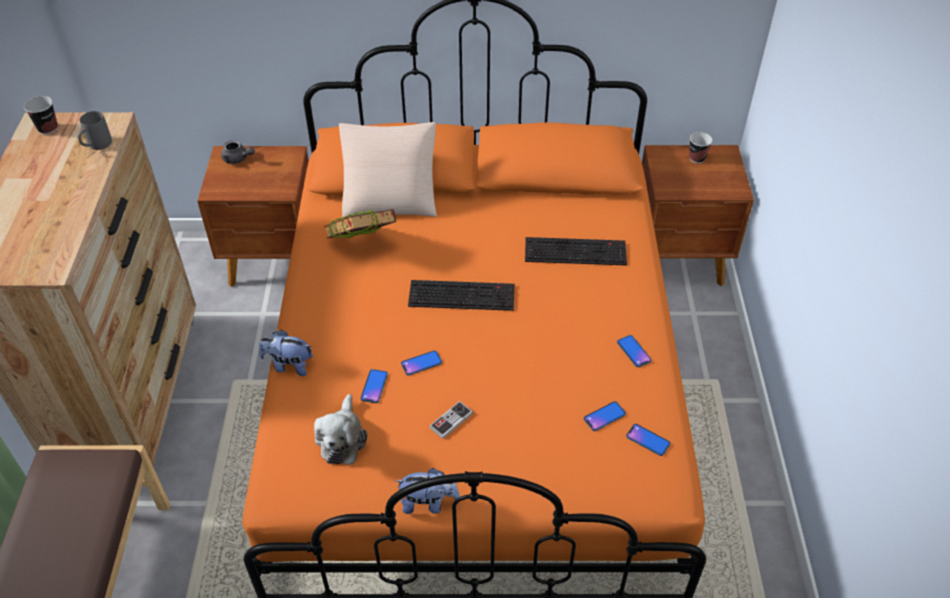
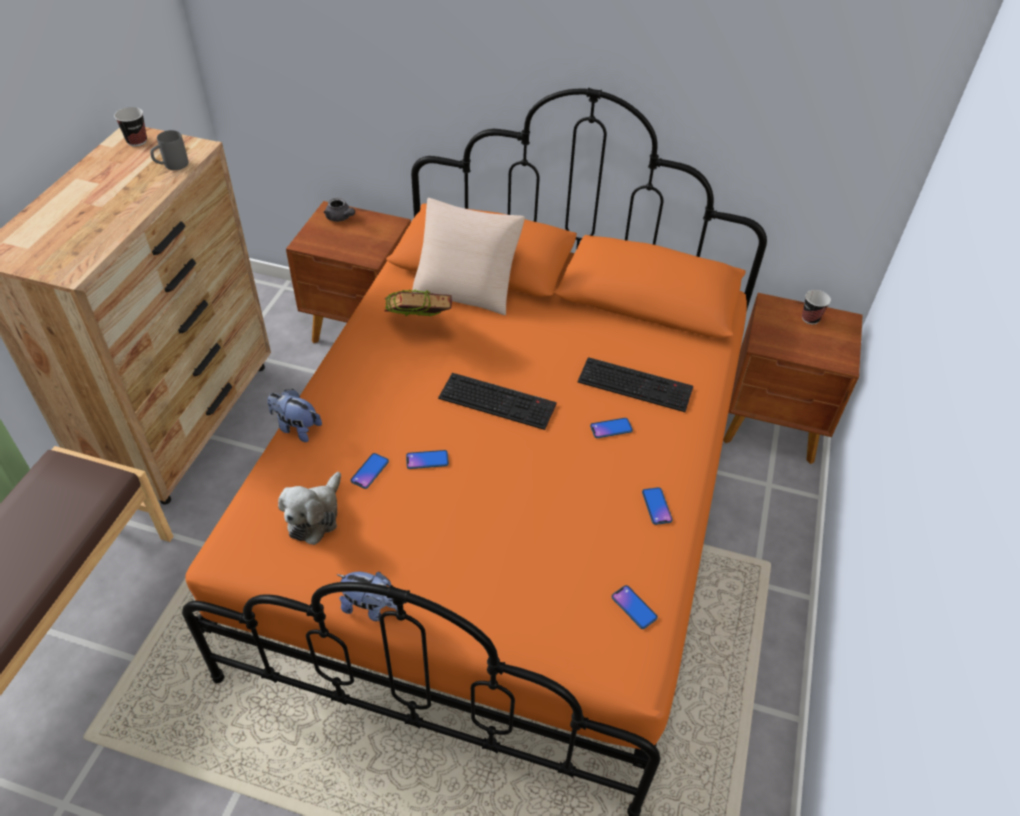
camera: 15 degrees right, 0 degrees up
game controller [429,401,473,439] -> none
phone [584,401,626,431] -> phone moved to [590,418,633,438]

